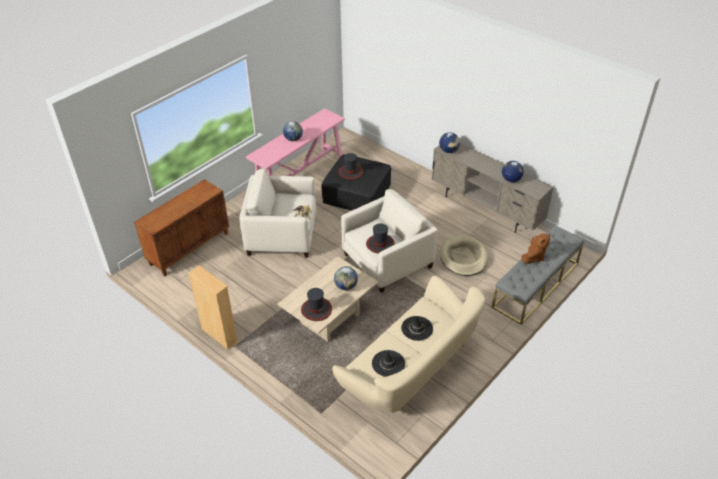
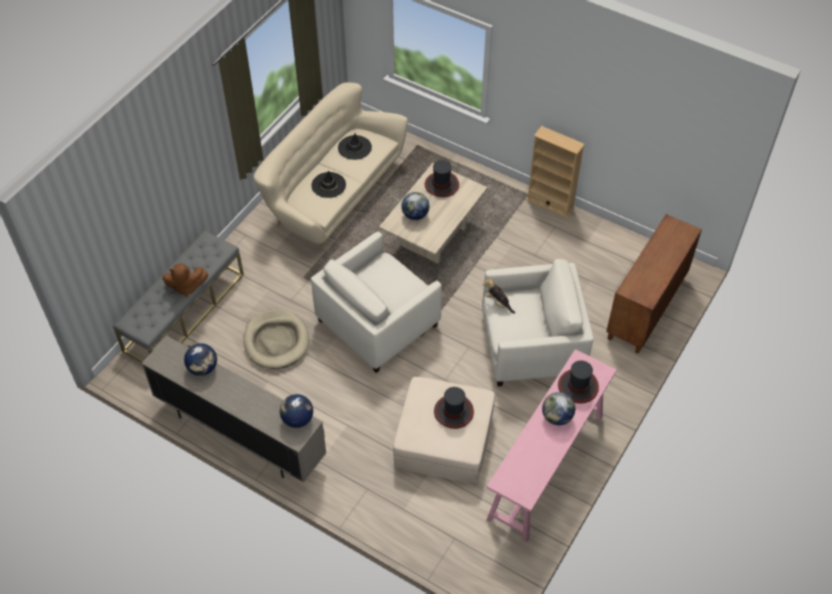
camera: 170 degrees right, 10 degrees up
black ottoman [321,155,391,211] -> beige ottoman [393,377,495,482]
hat [366,223,395,254] -> hat moved to [558,361,599,403]
brown plush toy [522,234,550,264] -> brown plush toy turned 120 degrees counterclockwise [162,263,208,297]

